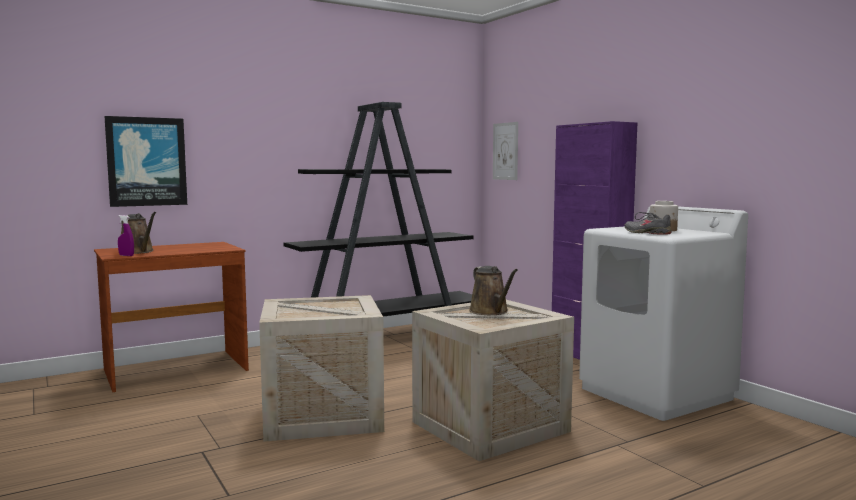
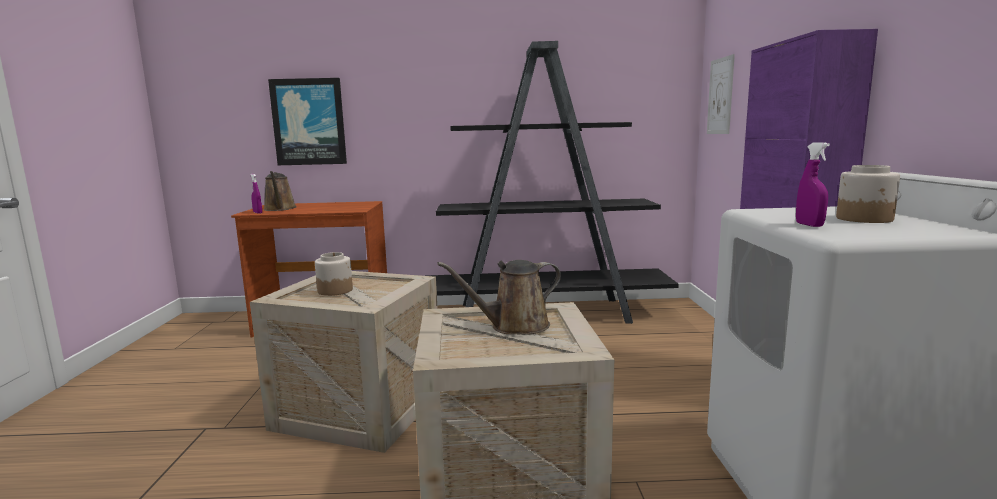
camera: 30 degrees right, 5 degrees up
brown watering can [469,266,518,315] -> brown watering can turned 60 degrees clockwise [437,260,561,334]
grey shoe [625,212,672,235] -> purple spray bottle [796,142,830,227]
none -> jar [315,252,353,296]

